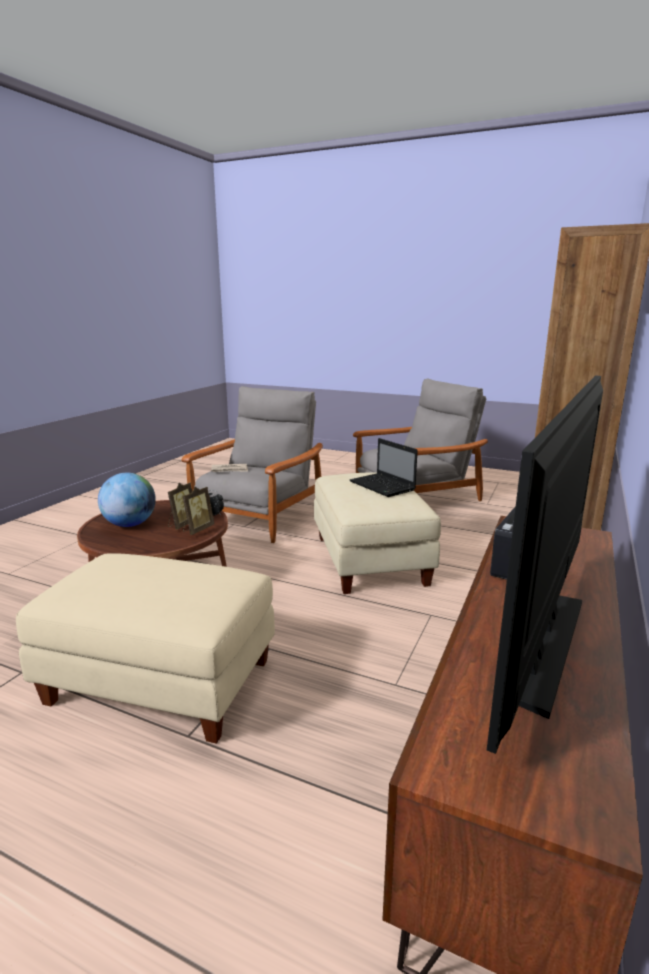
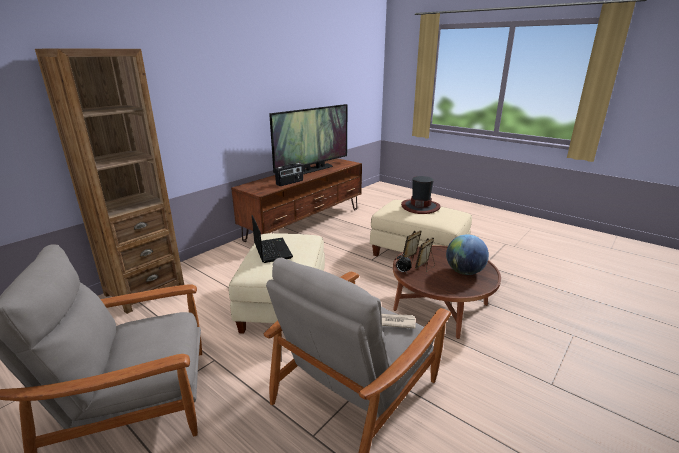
camera: 165 degrees left, 5 degrees up
none -> hat [401,176,441,214]

